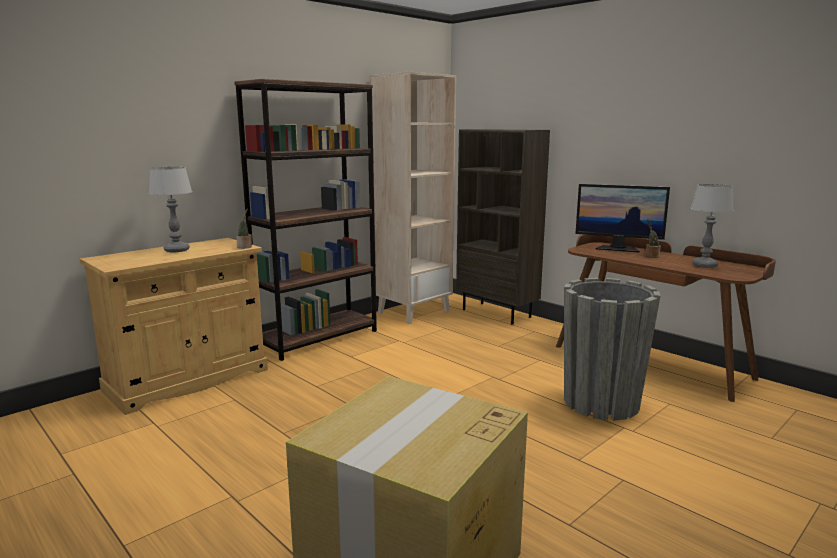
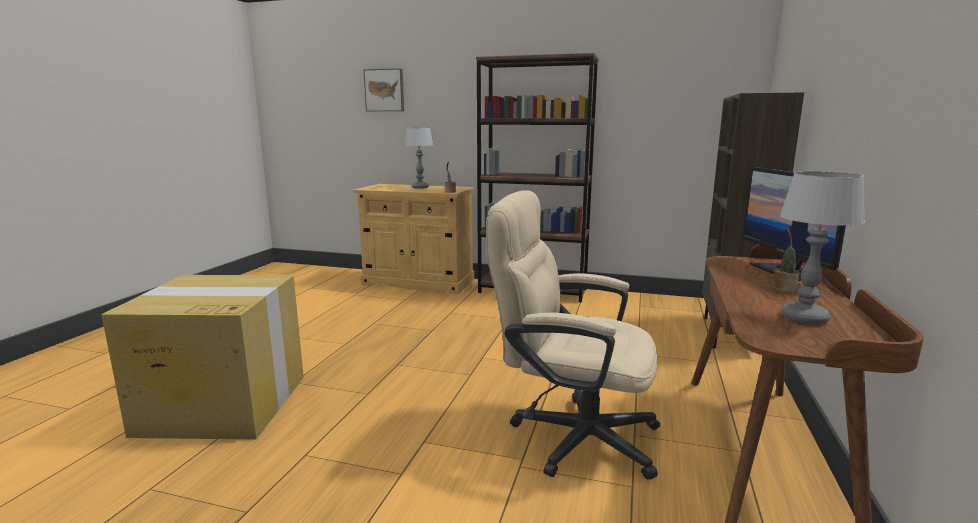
camera: 60 degrees right, 0 degrees up
beige bookcase [370,72,456,324] -> none
grey planter [564,278,660,421] -> beige office chair [486,190,660,480]
none -> picture [364,69,404,111]

